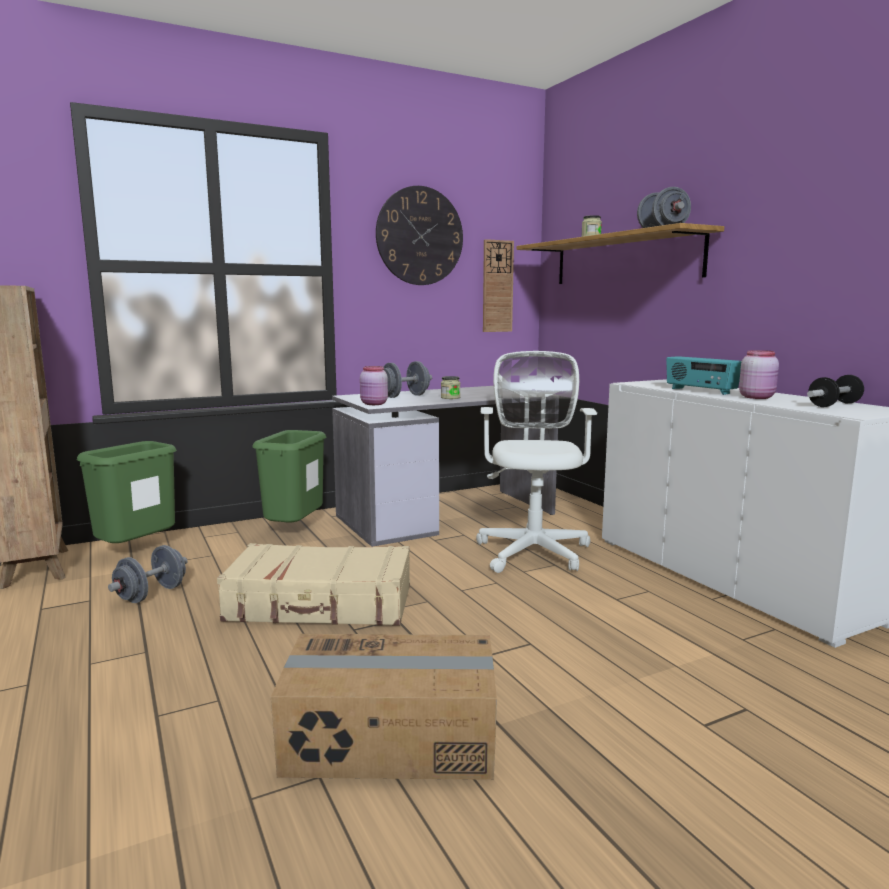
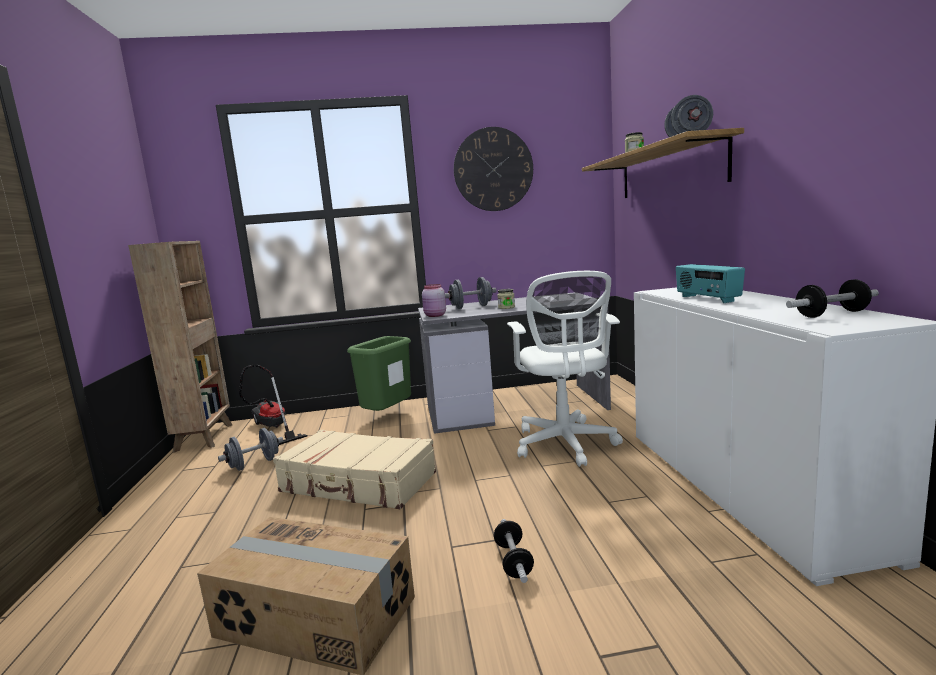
camera: 20 degrees right, 0 degrees up
green trash can [77,441,177,543] -> vacuum cleaner [239,364,307,445]
white office chair [476,351,597,573] -> white office chair turned 150 degrees clockwise [507,271,623,467]
wall clock [483,239,514,332] -> none
pink jar [739,350,779,399] -> none
none -> dumbbell [494,519,534,583]

